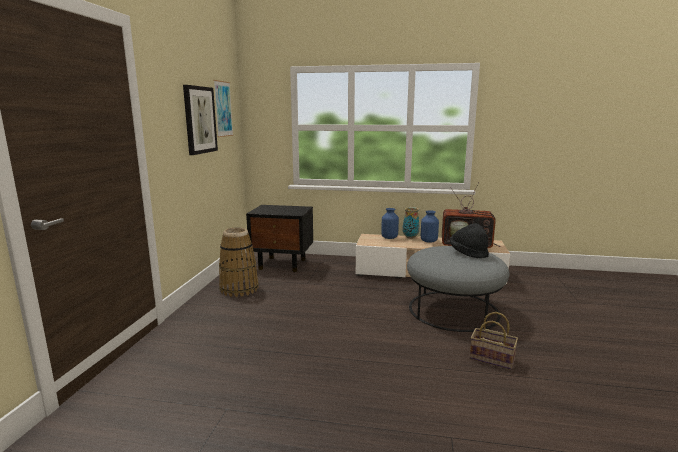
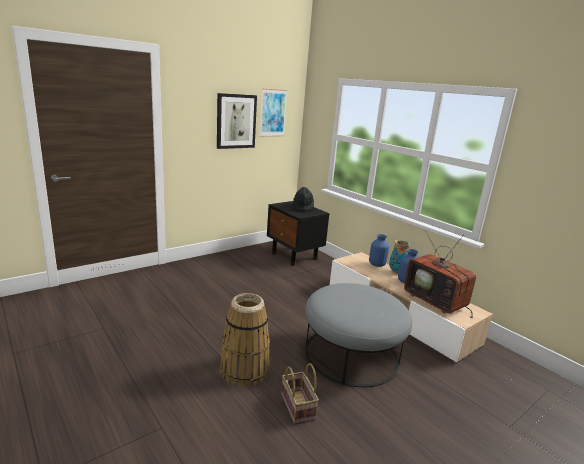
camera: 40 degrees right, 5 degrees up
basket [219,228,259,297] -> basket moved to [220,293,270,386]
black hat [450,223,489,258] -> black hat moved to [293,187,314,212]

